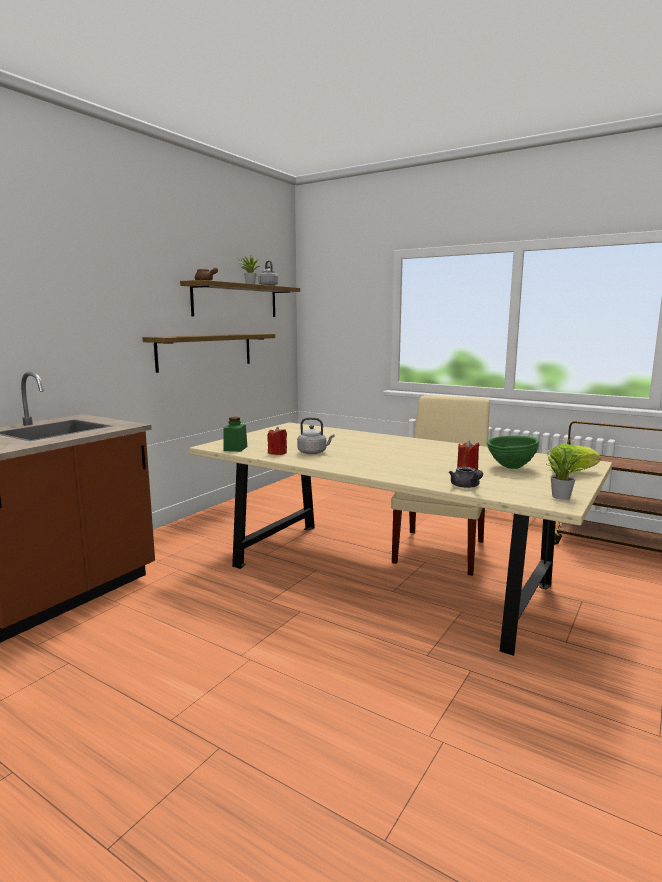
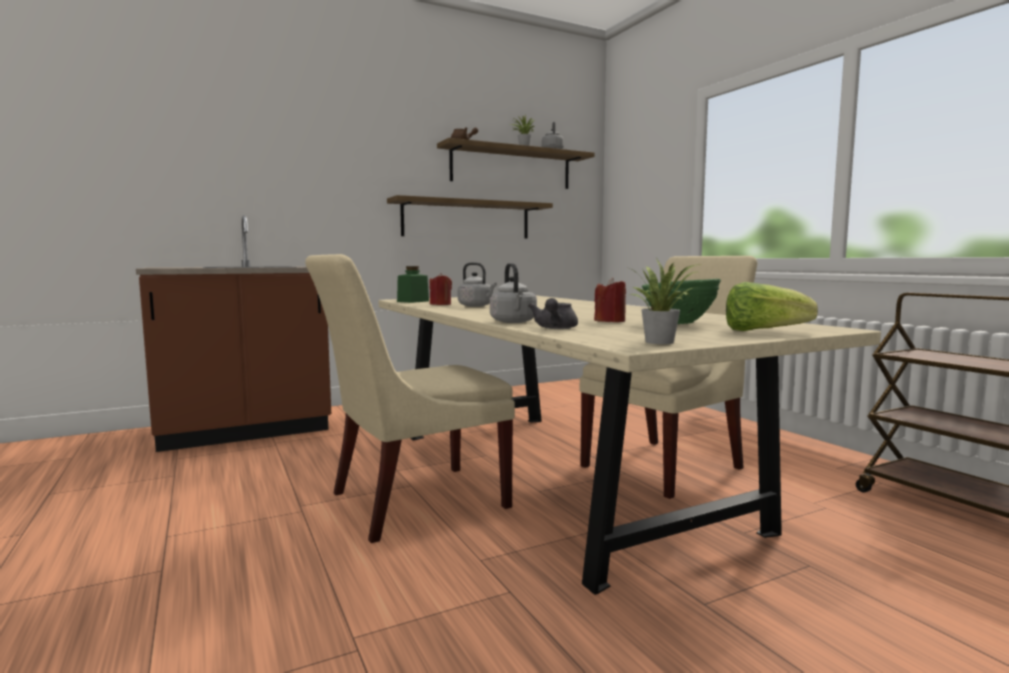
camera: 30 degrees right, 5 degrees down
none -> beige chair [305,254,515,543]
none -> grey kettle [490,263,537,323]

